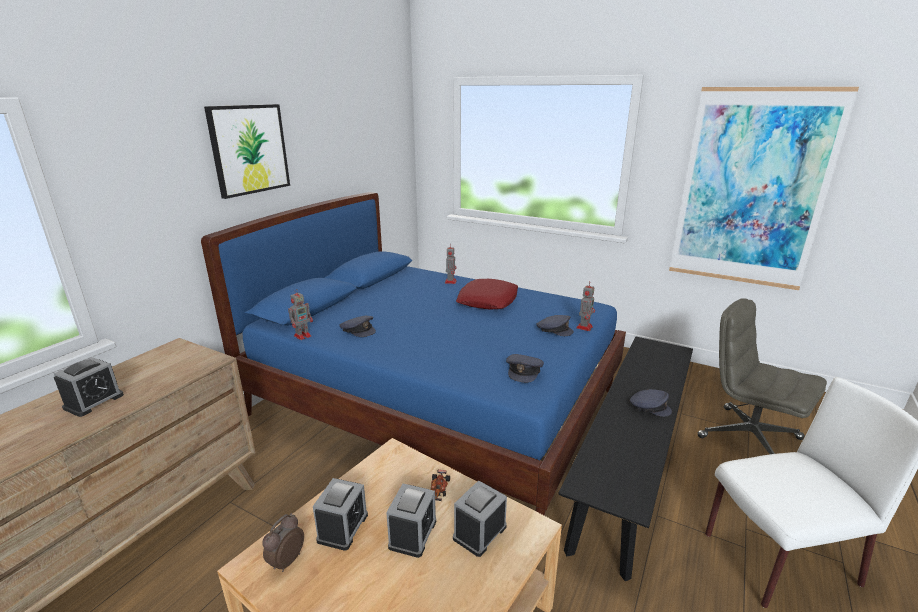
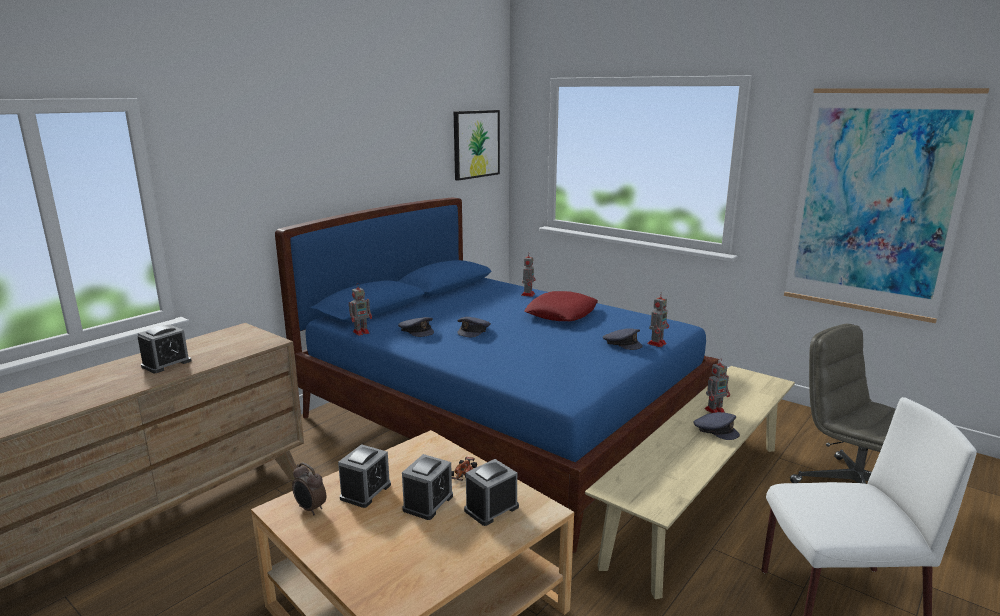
camera: 10 degrees right, 5 degrees down
picture [204,104,290,199] -> picture moved to [454,110,500,181]
alarm clock [262,513,304,572] -> alarm clock turned 90 degrees counterclockwise [292,463,326,515]
grey cap [506,354,544,383] -> grey cap moved to [457,317,491,337]
black bench [559,337,693,581] -> beige bench [585,366,795,599]
none -> toy robot [704,359,730,413]

